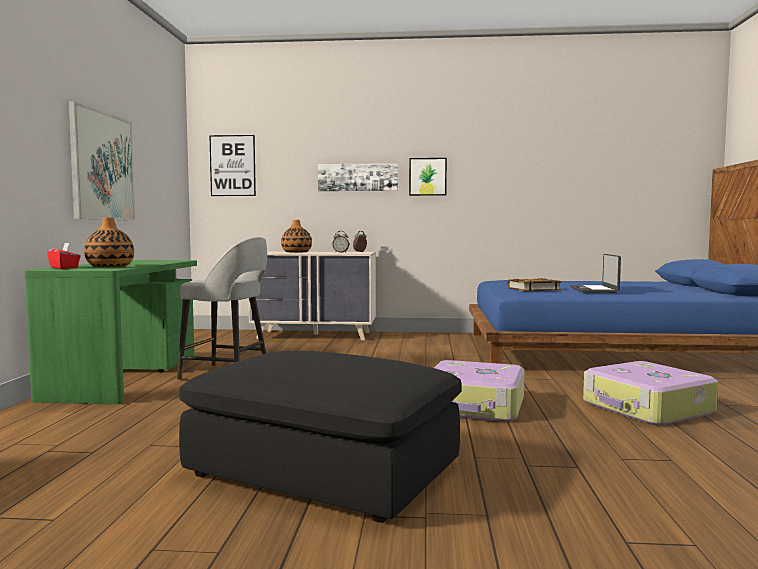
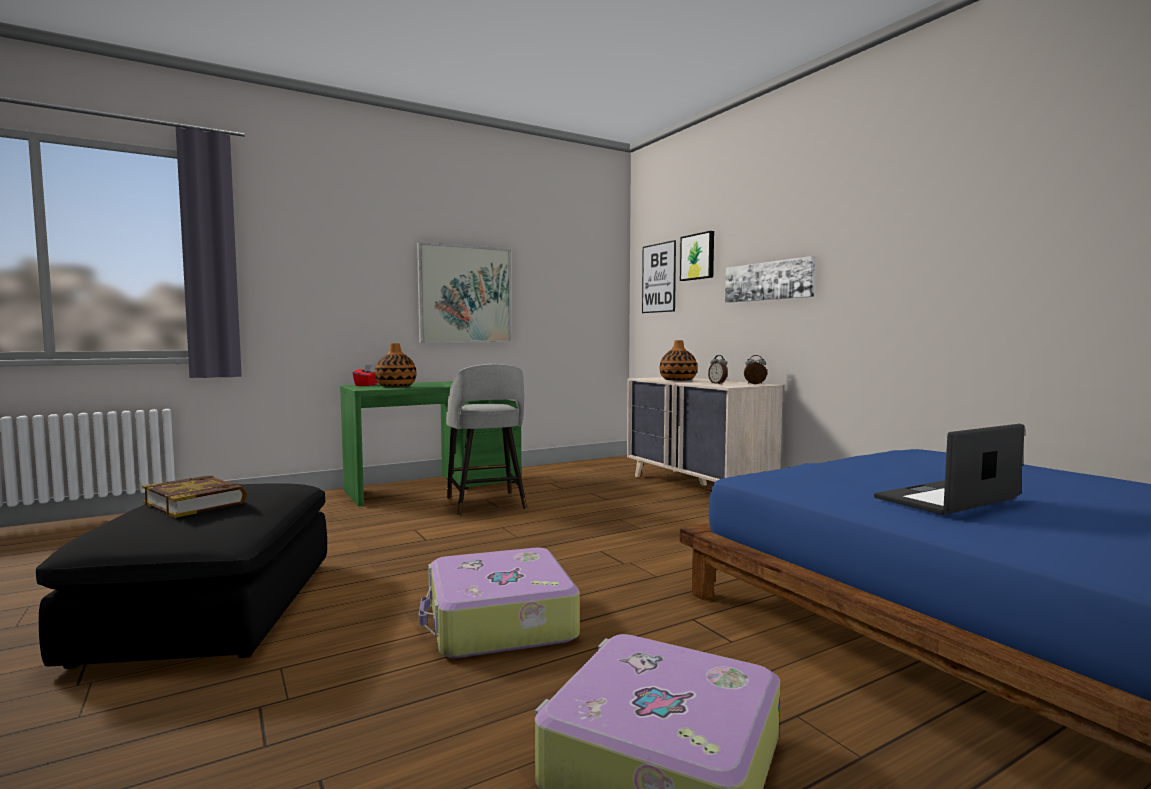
camera: 55 degrees right, 0 degrees up
picture [409,158,447,196] -> picture moved to [680,231,714,281]
book [507,278,562,291] -> book moved to [142,476,247,518]

